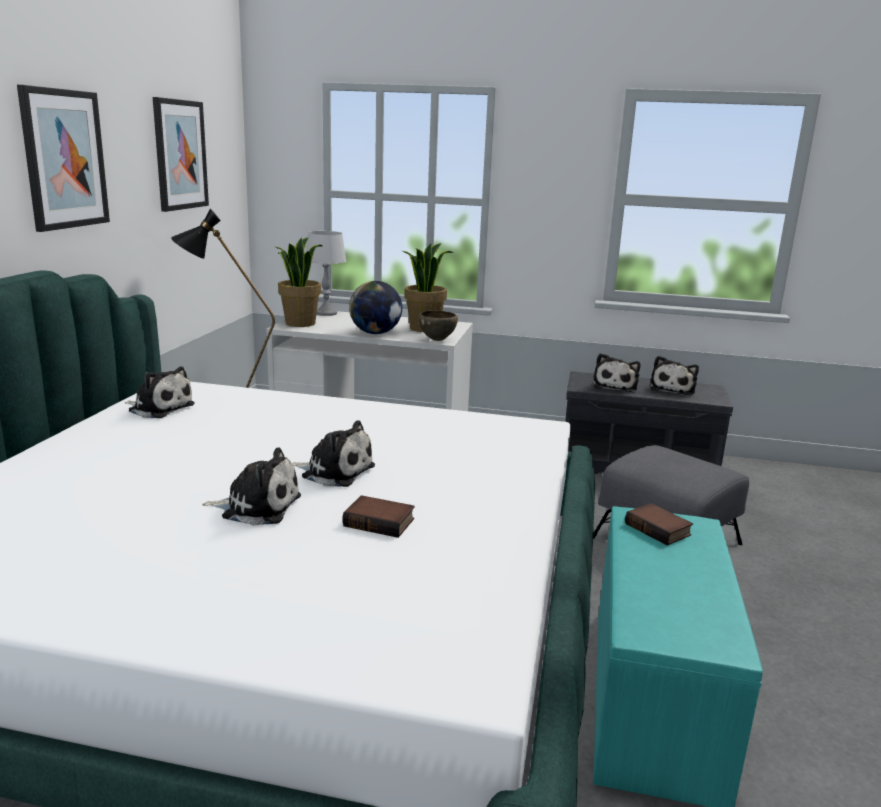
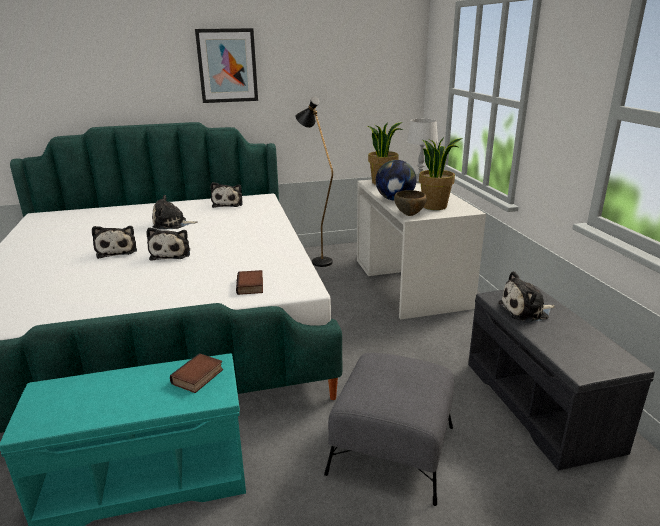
camera: 65 degrees right, 5 degrees up
picture [153,97,209,212] -> none
book [343,495,415,538] -> book moved to [236,270,263,295]
plush toy [650,356,699,395] -> plush toy moved to [152,195,198,230]

